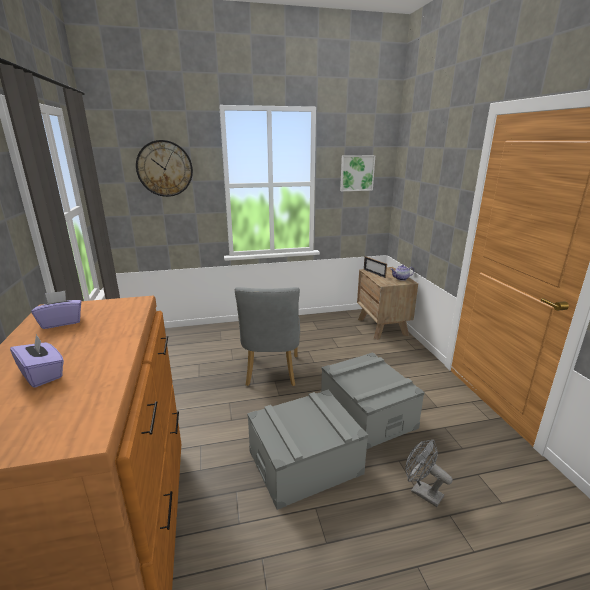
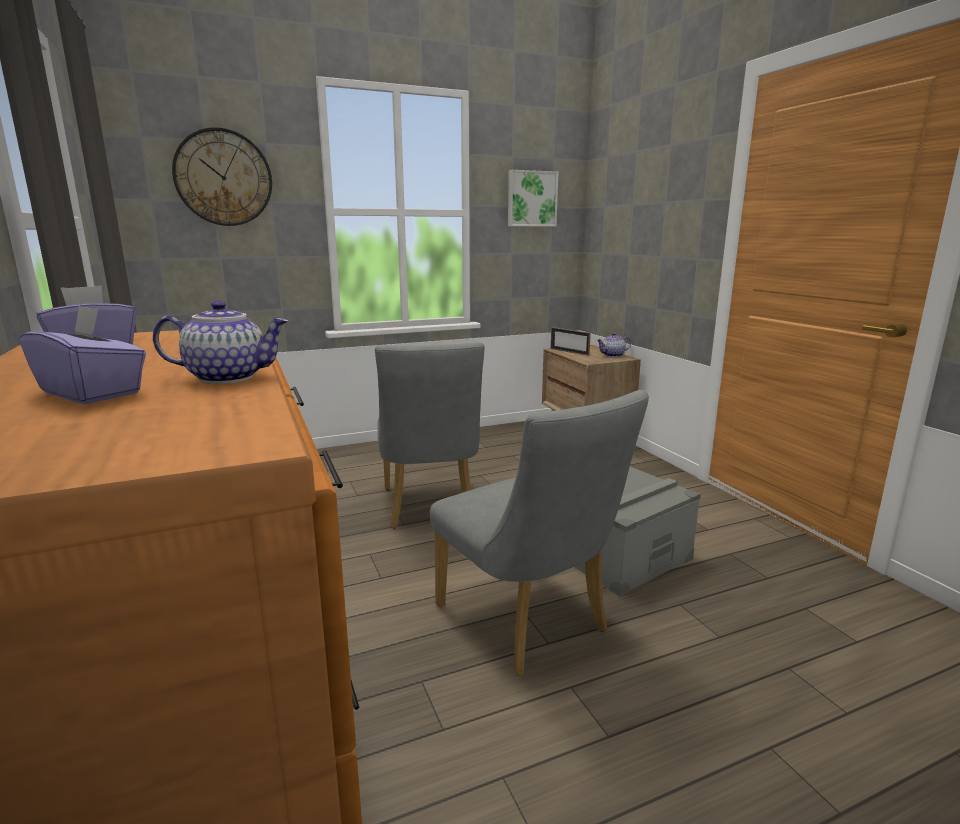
camera: 10 degrees left, 5 degrees down
grey storage box [247,390,368,510] -> grey chair [430,390,649,676]
grey fan [405,439,453,507] -> none
none -> teapot [153,300,289,384]

